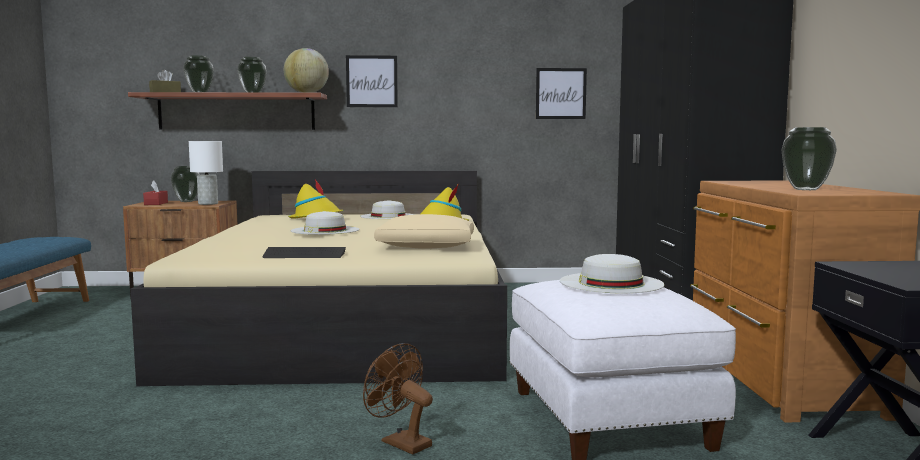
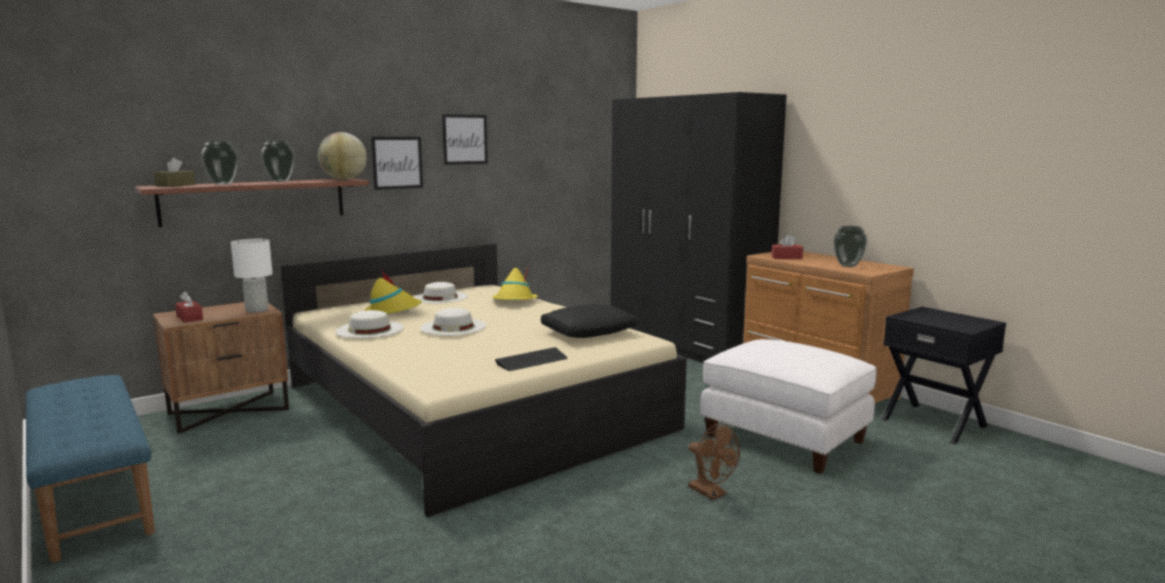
camera: 35 degrees left, 5 degrees up
vase [171,166,200,202] -> none
brown fan [363,343,433,455] -> brown fan turned 135 degrees counterclockwise [688,423,740,500]
beige pillow [374,214,474,249] -> black pillow [541,304,637,338]
picture [536,68,587,119] -> picture moved to [442,114,488,165]
white hat [560,254,664,294] -> white hat moved to [335,310,404,338]
none -> red tissue box [772,234,803,259]

